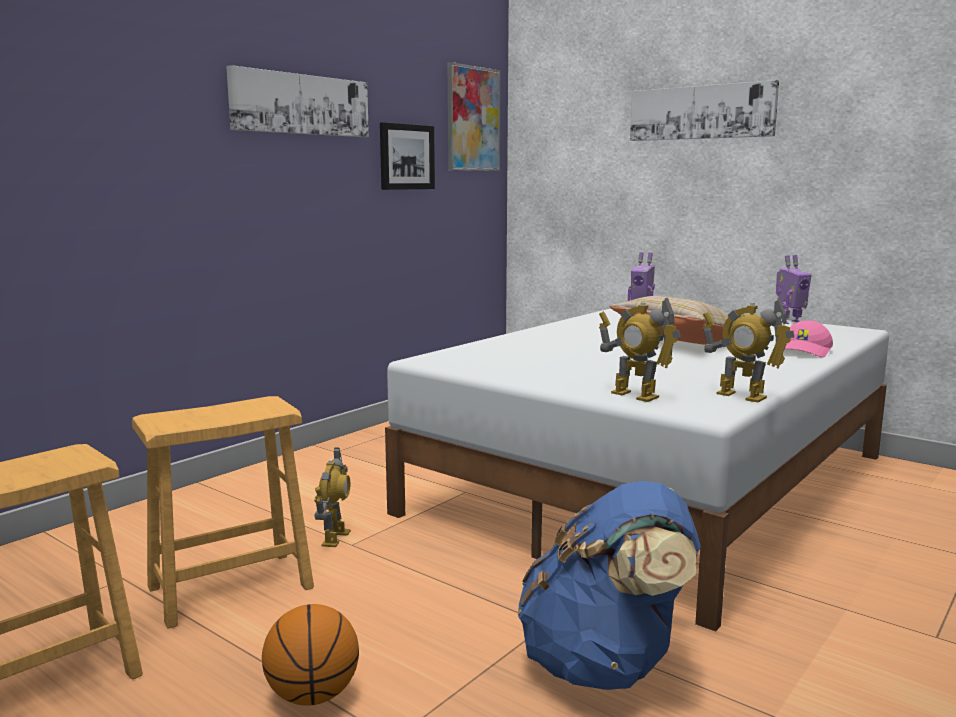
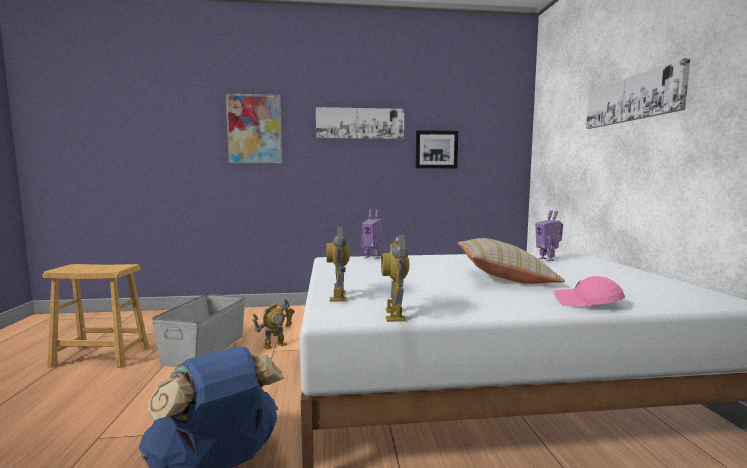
camera: 45 degrees right, 5 degrees down
brown stool [132,396,314,629] -> grey storage box [151,294,246,367]
basketball [262,604,359,706] -> none
picture [448,62,501,171] -> picture moved to [225,94,282,164]
toy robot [776,255,812,324] -> toy robot moved to [361,209,382,259]
pink cap [785,320,833,358] -> pink cap turned 45 degrees clockwise [554,276,625,306]

